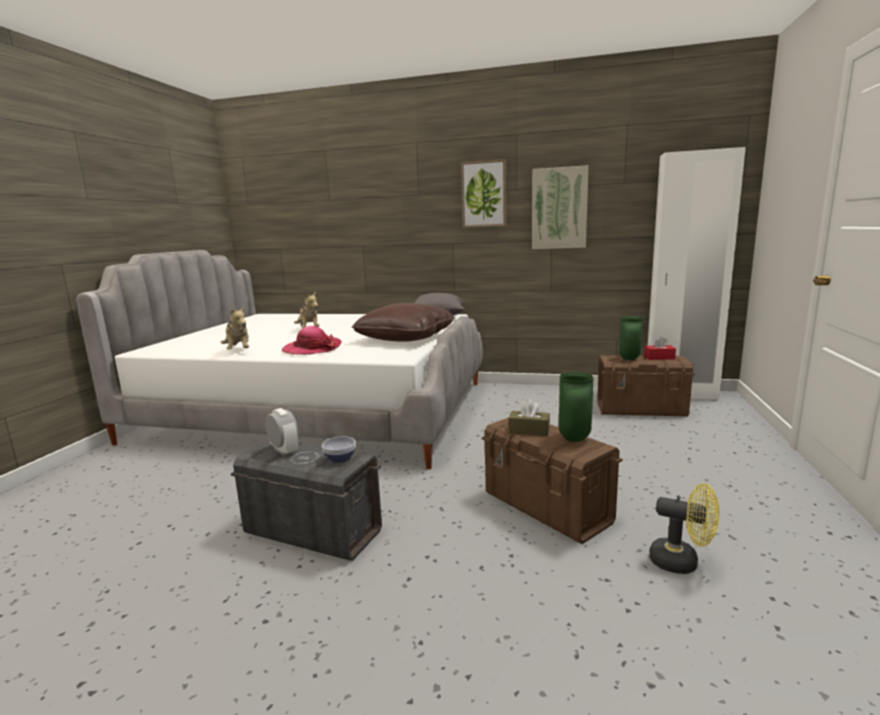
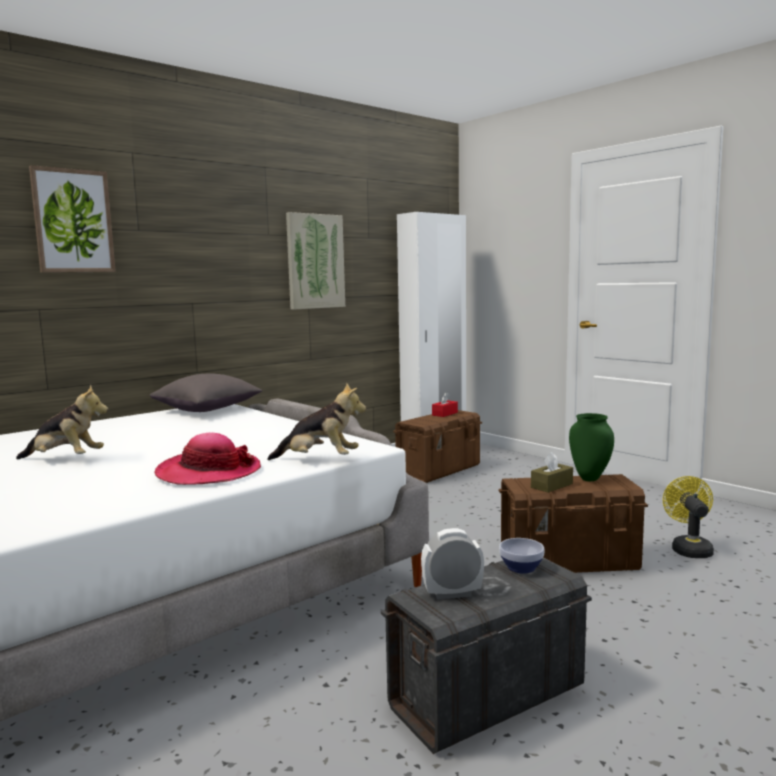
camera: 55 degrees left, 5 degrees down
plush toy [221,306,249,349] -> plush toy moved to [267,383,366,460]
brown pillow [352,303,455,342] -> none
picture [461,159,506,228] -> picture moved to [29,165,116,273]
green vase [619,316,643,360] -> none
yellow fan [649,484,719,574] -> yellow fan turned 60 degrees counterclockwise [663,476,714,558]

